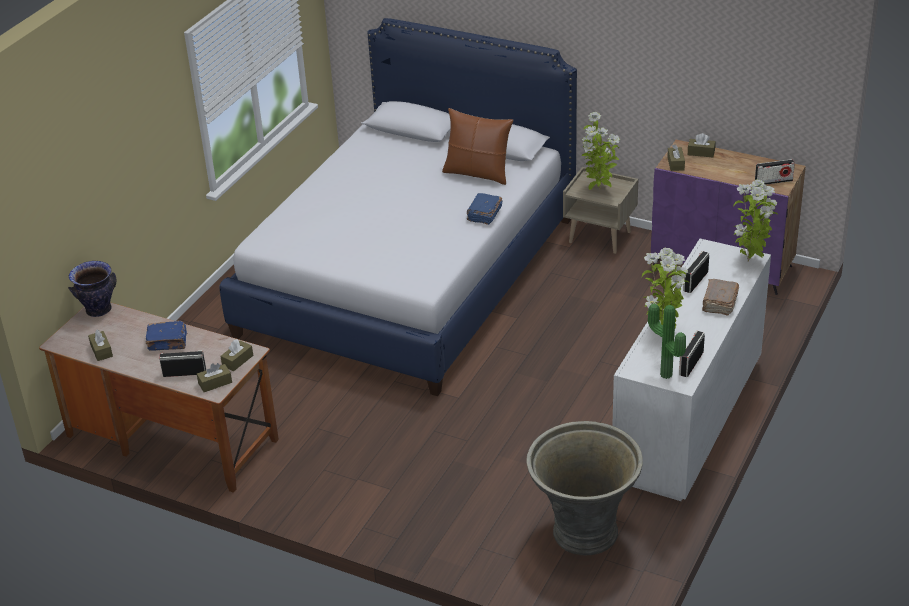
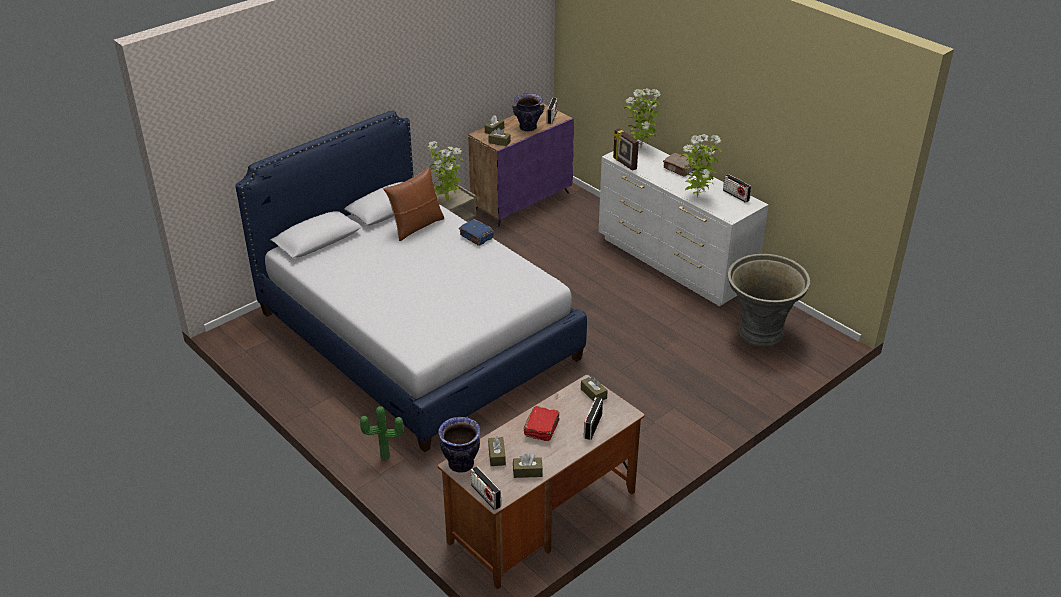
camera: 70 degrees left, 0 degrees up
blue book [146,321,187,351] -> red book [524,406,560,441]
brown tissue box [197,363,232,392] -> brown tissue box moved to [488,436,506,466]
potted plant [648,304,686,379] -> potted plant moved to [360,406,404,461]
radio [683,251,709,293] -> radio moved to [471,466,501,510]
none -> vase [512,93,545,132]
none -> picture frame [613,129,639,171]

